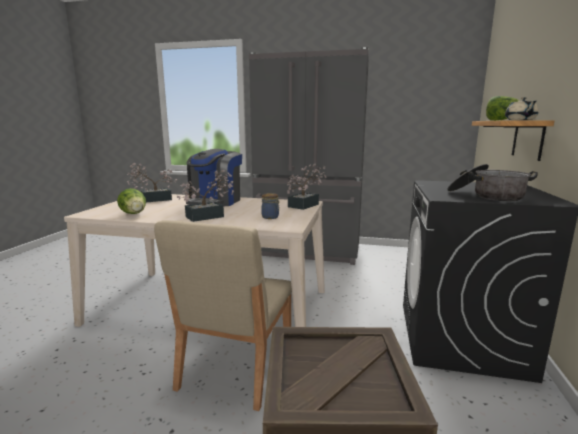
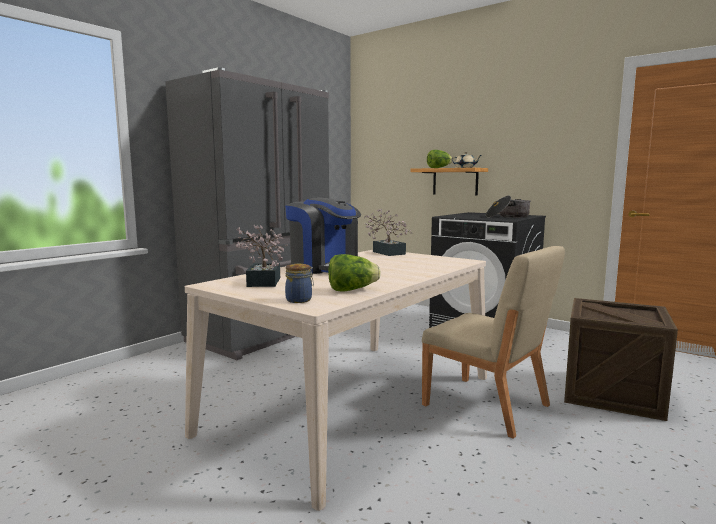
camera: 65 degrees left, 5 degrees down
potted plant [177,170,234,222] -> none
jar [261,193,280,219] -> jar moved to [285,264,314,303]

